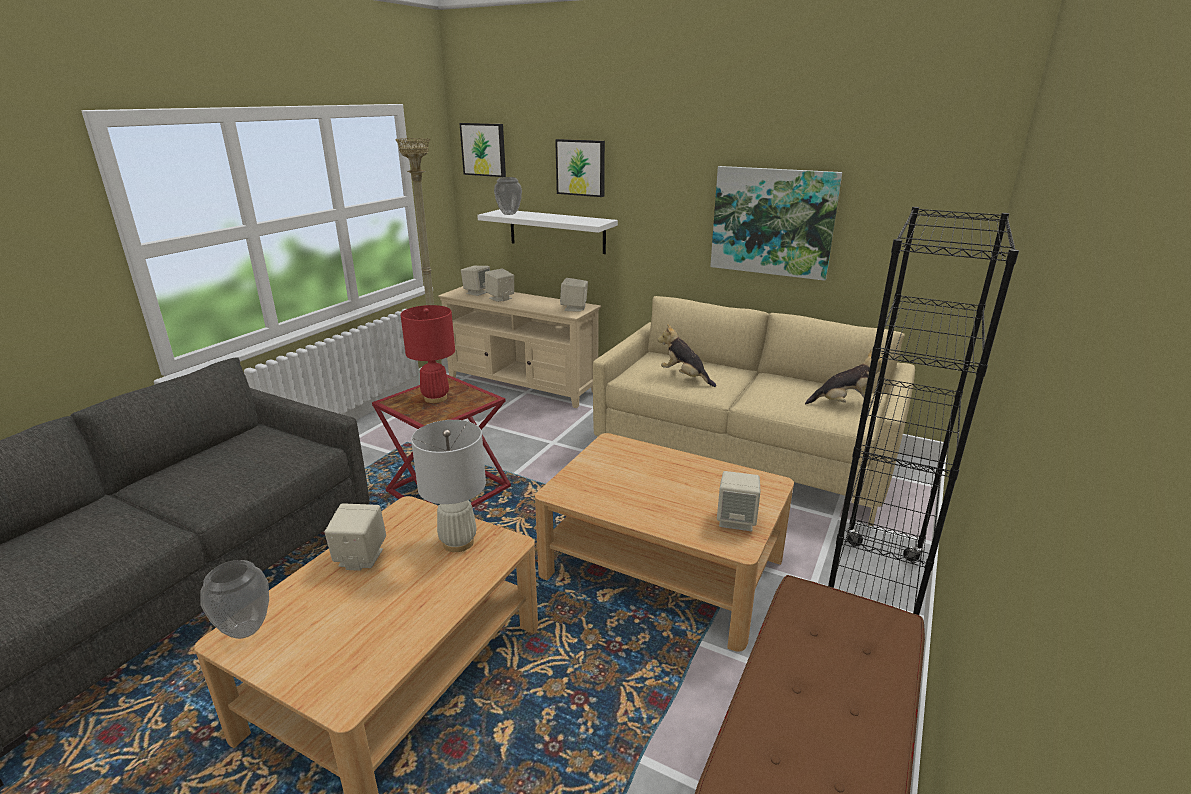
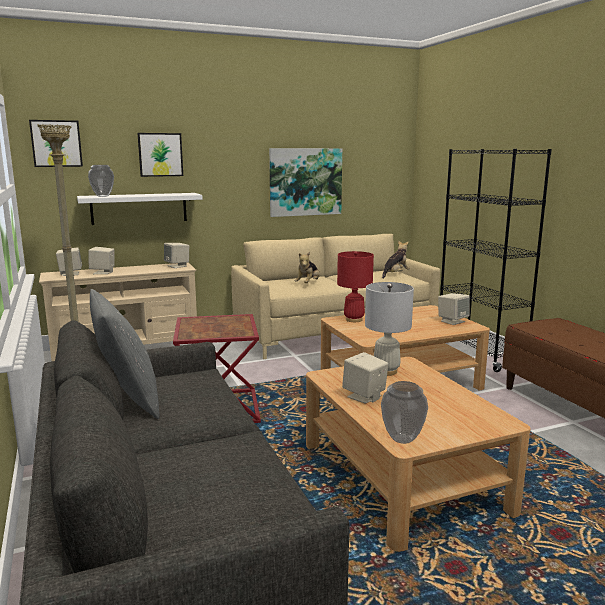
camera: 50 degrees left, 10 degrees down
red table lamp [400,305,455,403] -> red table lamp moved to [337,251,374,322]
plush toy [658,324,716,387] -> plush toy turned 60 degrees counterclockwise [295,252,320,283]
none -> grey pillow [90,289,160,419]

